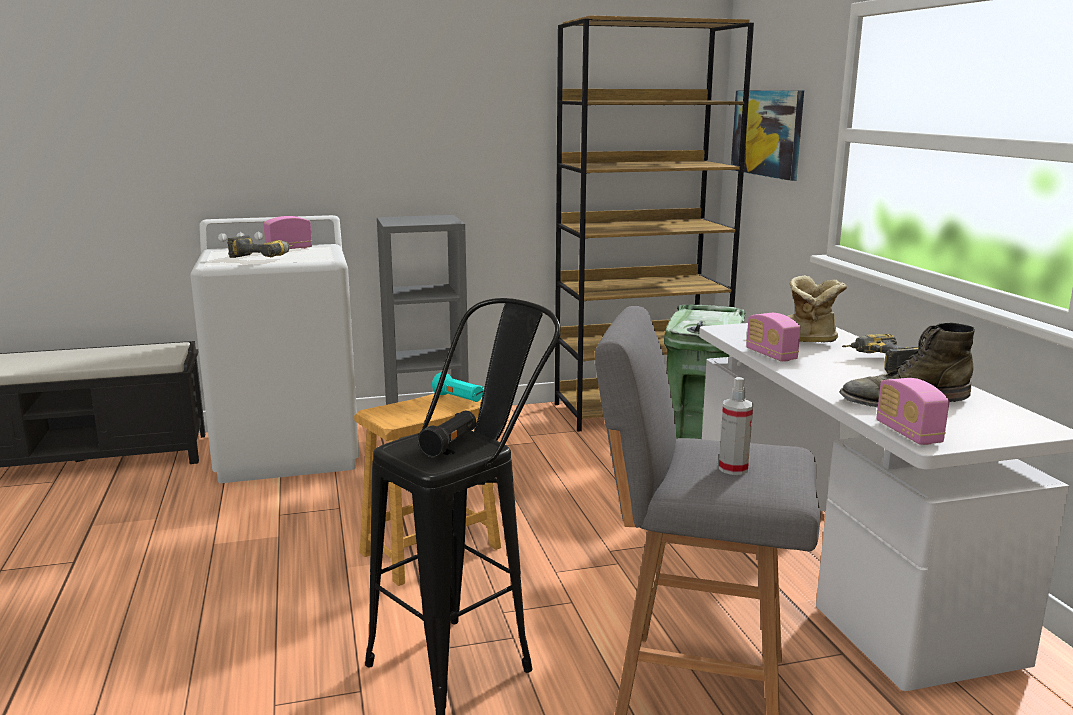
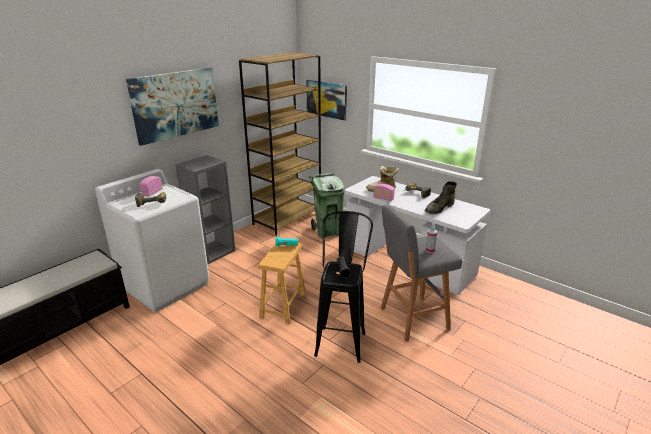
camera: 35 degrees left, 10 degrees up
radio [876,378,949,445] -> none
none -> picture [126,67,219,146]

